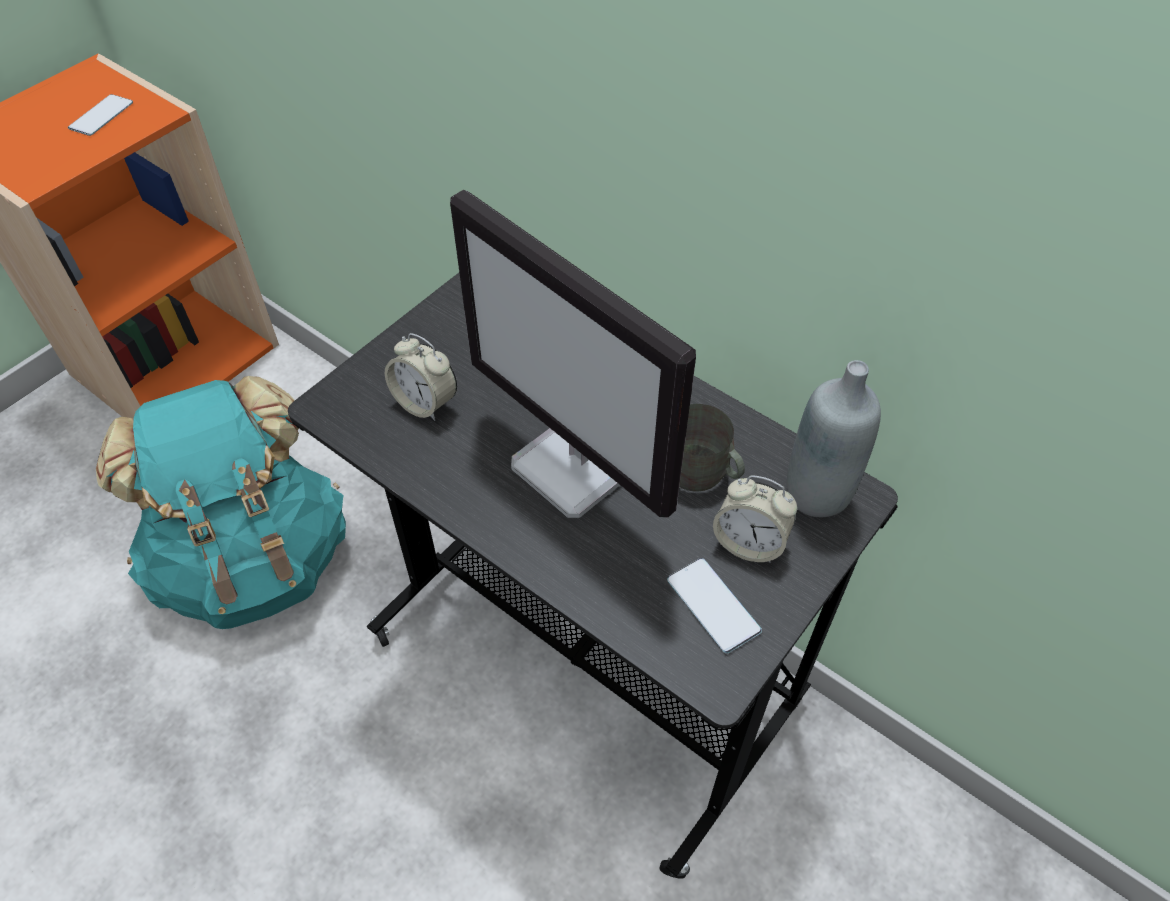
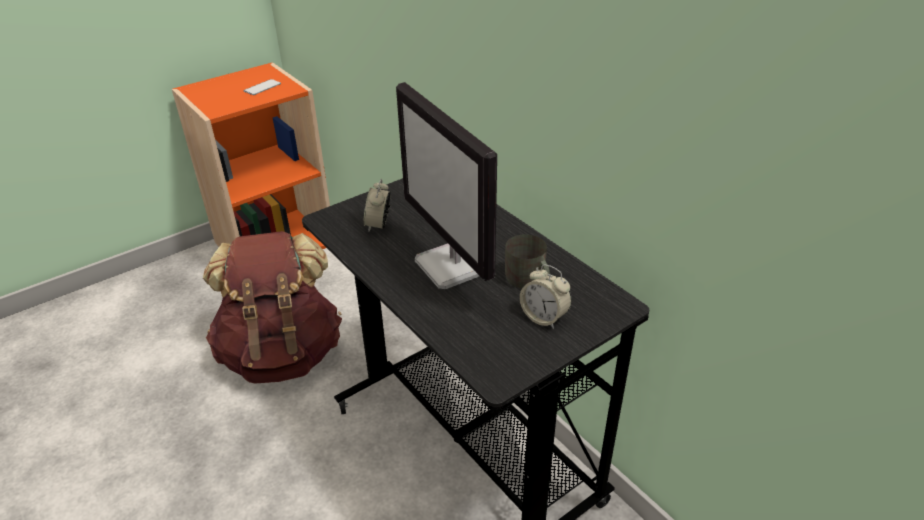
camera: 15 degrees right, 15 degrees down
turquoise backpack [96,376,346,629] -> brown backpack [203,231,342,384]
alarm clock [385,333,457,421] -> alarm clock turned 45 degrees clockwise [363,179,391,232]
phone [667,558,762,654] -> none
grey bottle [787,360,881,517] -> none

